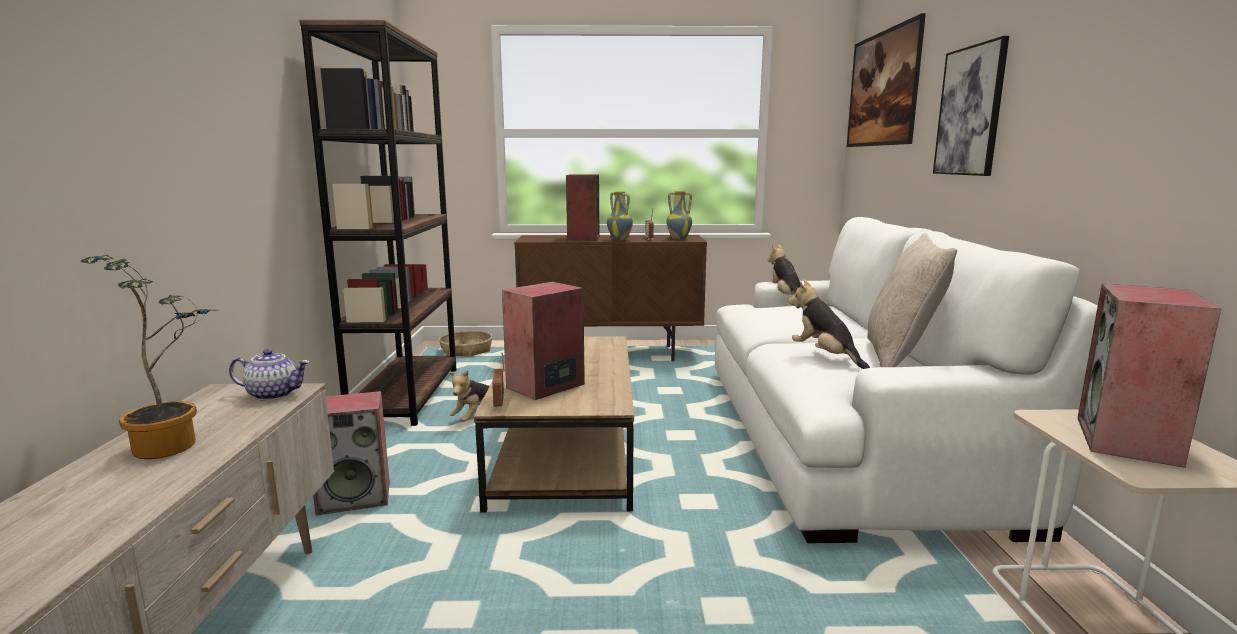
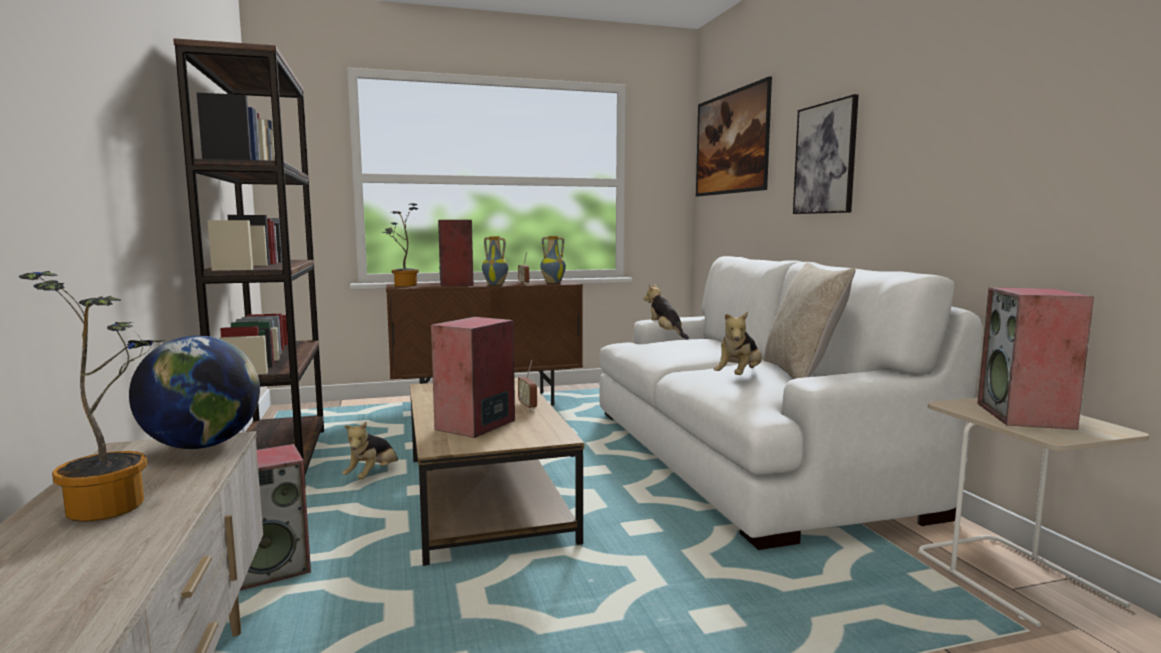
camera: 15 degrees left, 5 degrees down
teapot [229,349,310,401] -> globe [129,336,260,449]
basket [439,331,492,357] -> none
radio [492,352,505,408] -> radio moved to [518,360,537,410]
plush toy [788,280,870,369] -> plush toy turned 105 degrees counterclockwise [714,312,762,375]
none -> potted plant [382,203,419,287]

